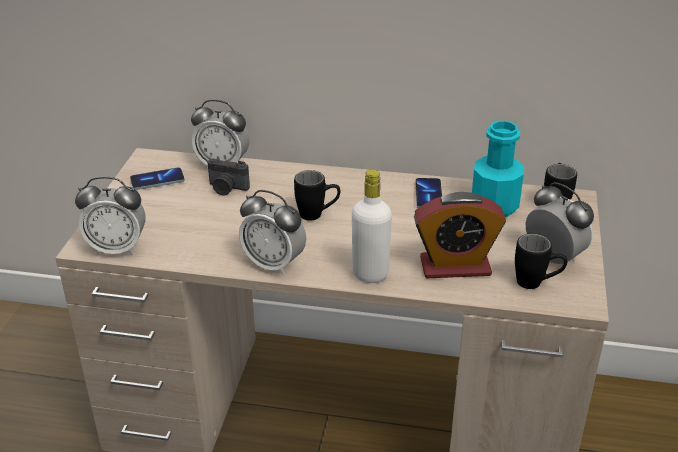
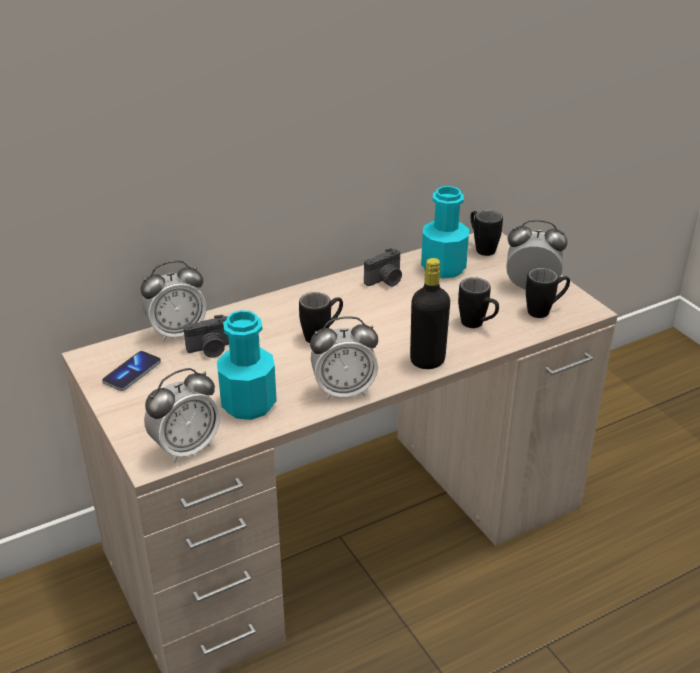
camera: 40 degrees left, 0 degrees up
white bottle [352,169,392,283] -> black bottle [410,258,450,369]
alarm clock [414,192,506,278] -> black mug [458,277,499,328]
phone [415,178,442,208] -> camera [364,248,402,287]
none -> turquoise bottle [217,310,277,420]

